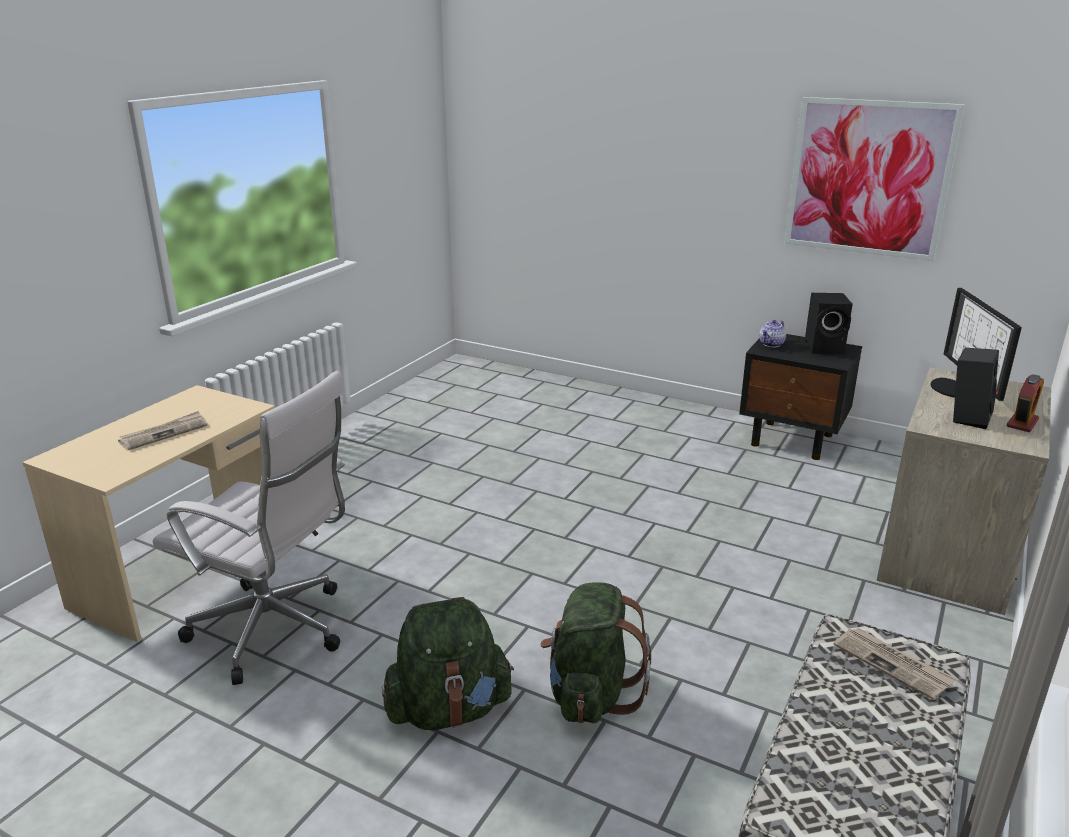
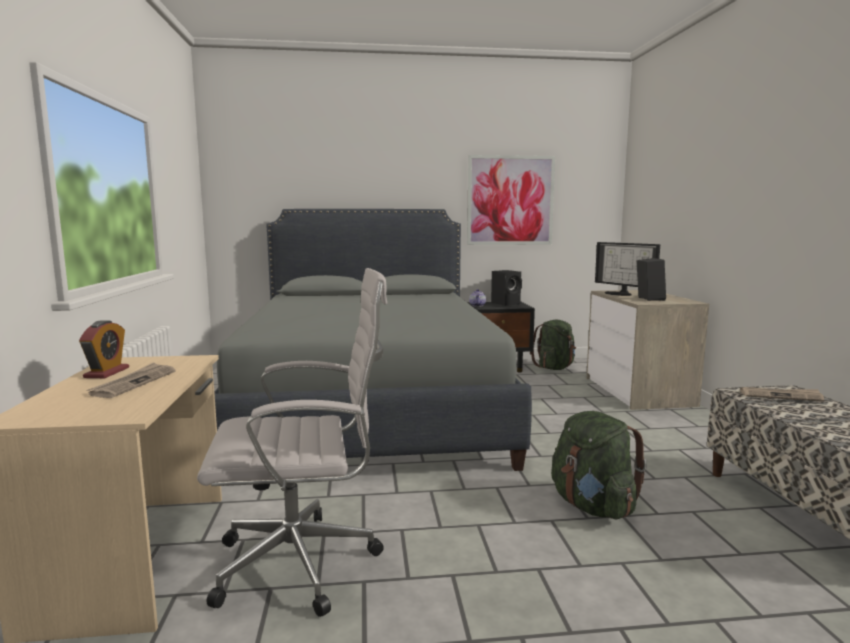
camera: 35 degrees left, 15 degrees down
green backpack [382,597,514,730] -> green backpack moved to [530,320,576,370]
alarm clock [1006,374,1044,432] -> alarm clock moved to [79,321,129,378]
none -> grey bed [214,209,532,471]

